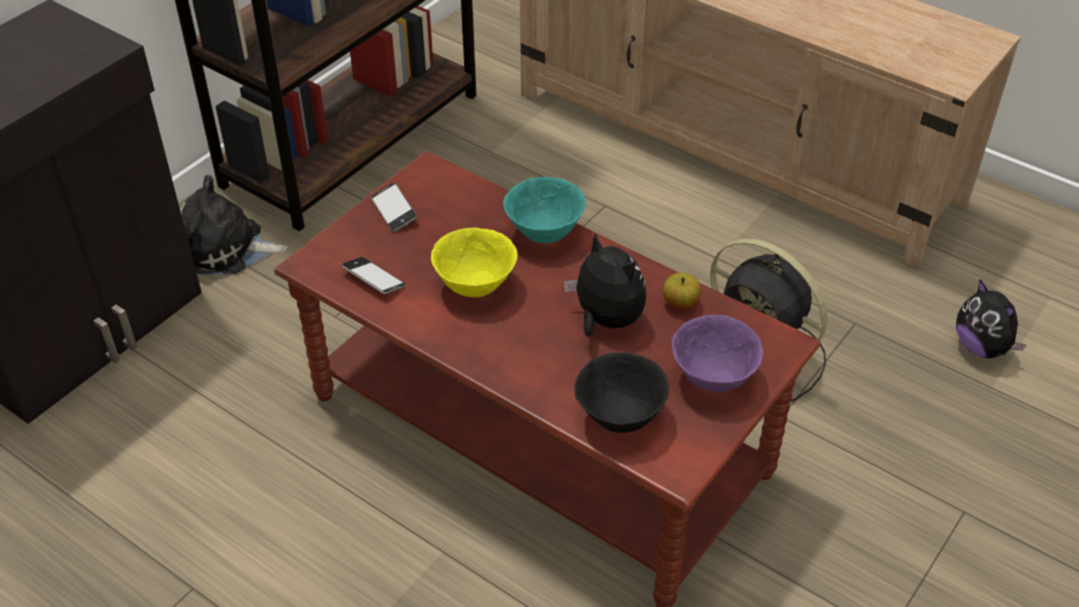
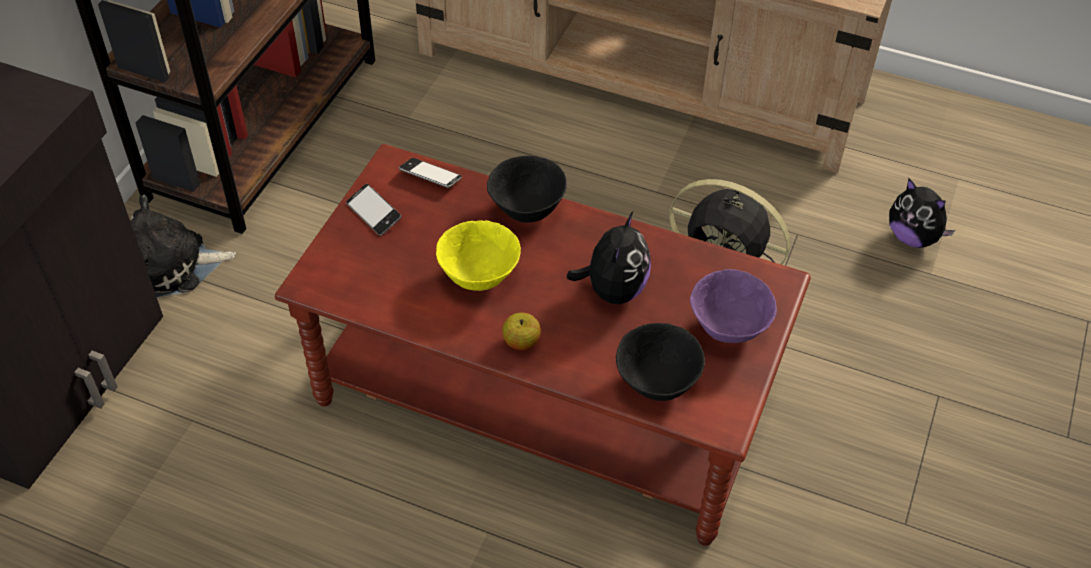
camera: 15 degrees left, 5 degrees up
phone [341,257,406,294] -> phone moved to [399,158,462,188]
turquoise bowl [503,177,586,243] -> black bowl [487,156,567,223]
plush toy [564,233,646,337] -> plush toy turned 75 degrees clockwise [566,212,651,304]
apple [663,273,701,310] -> apple moved to [502,313,541,350]

